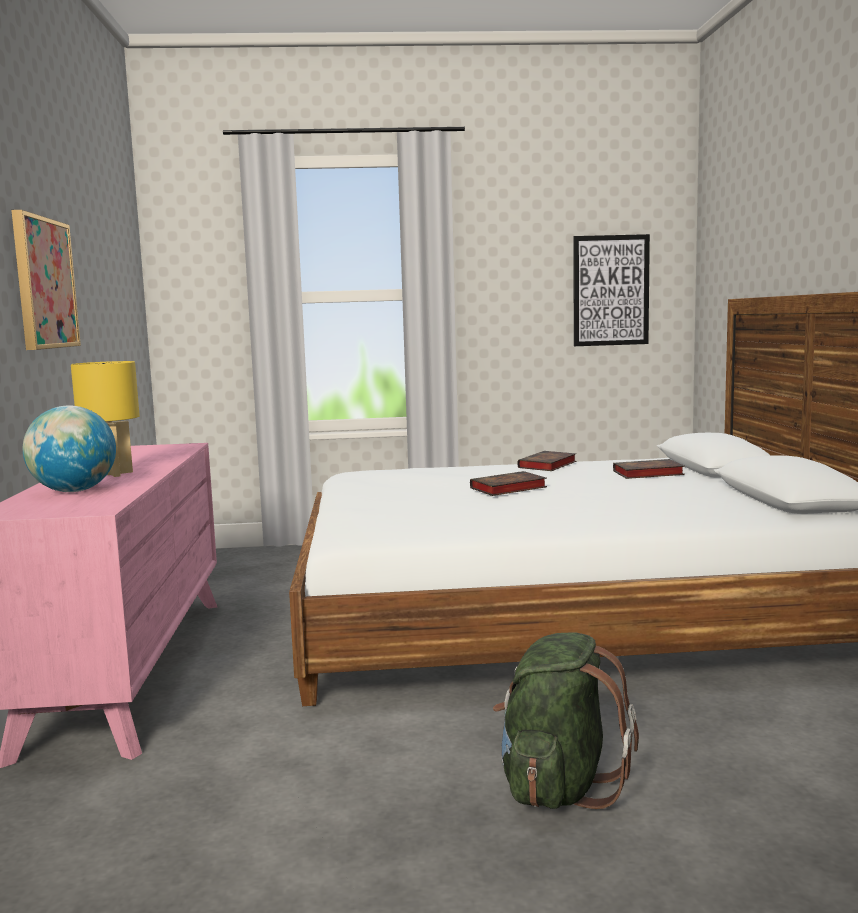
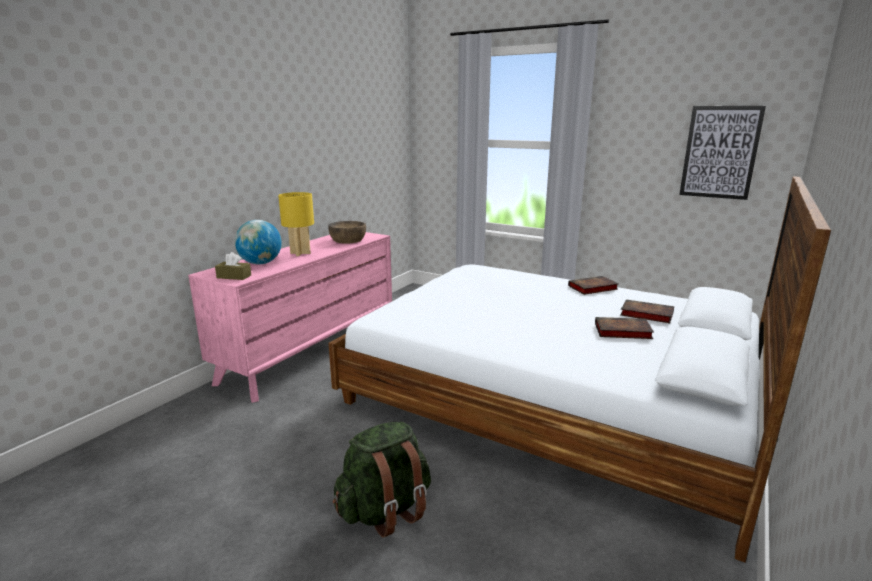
camera: 35 degrees right, 10 degrees up
picture [11,210,81,350] -> none
book [470,471,547,496] -> book moved to [595,317,654,339]
none -> brown tissue box [215,252,251,280]
none -> brown bowl [328,221,366,244]

